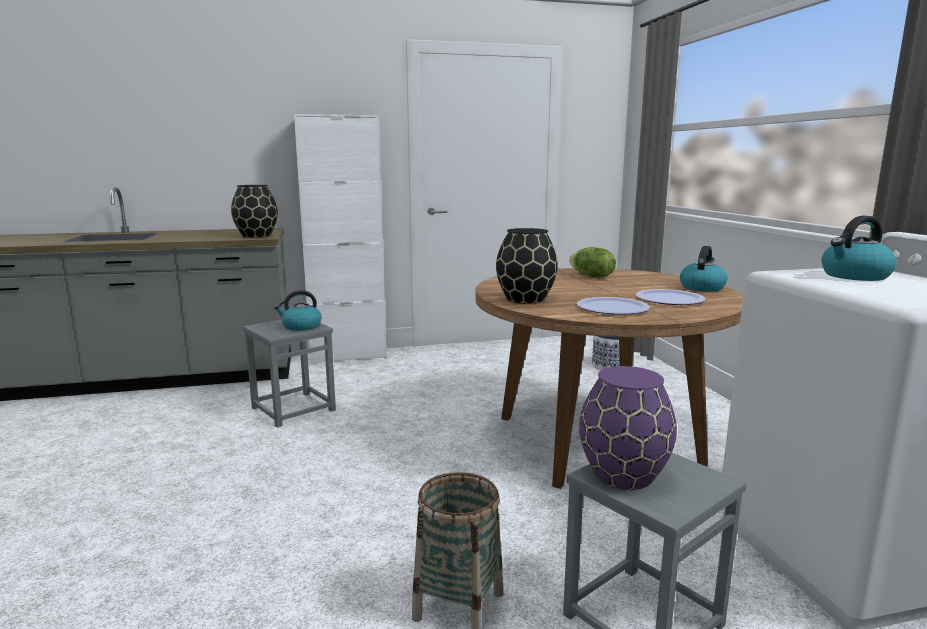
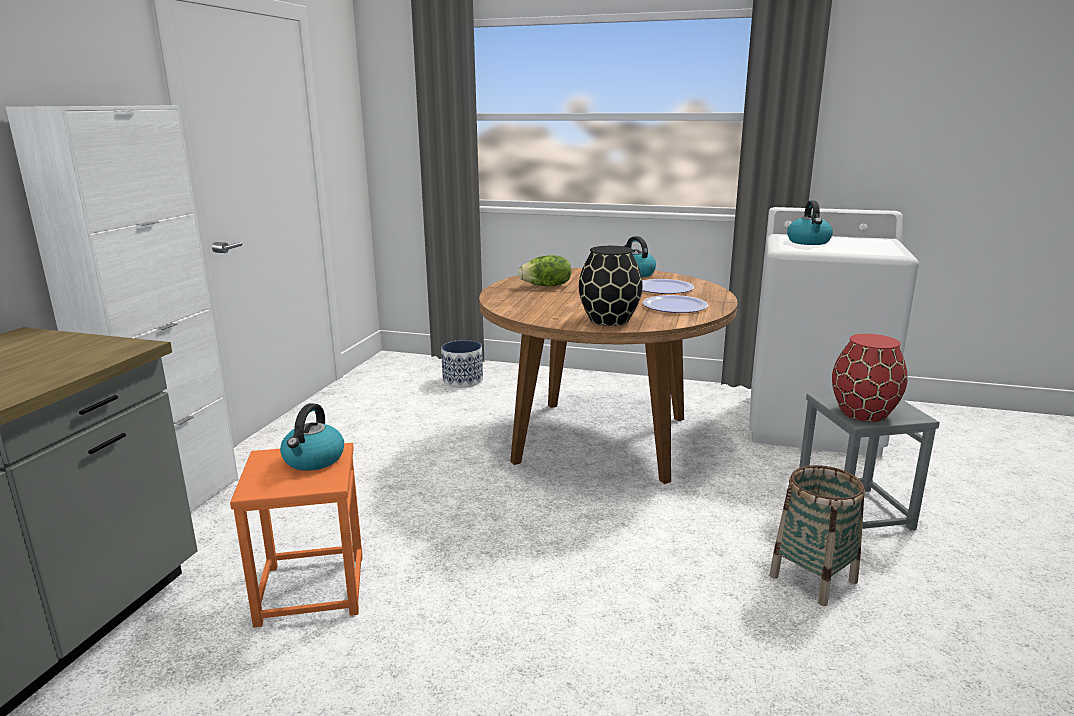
camera: 60 degrees left, 5 degrees up
black vase [231,185,278,238] -> none
grey stool [243,320,336,427] -> orange stool [230,443,363,627]
purple vase [579,366,677,490] -> red vase [832,334,908,422]

